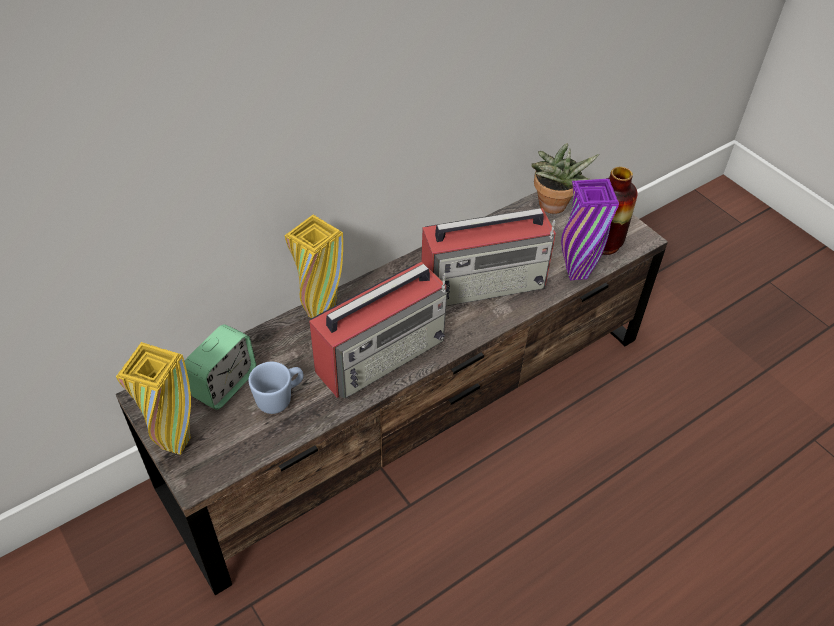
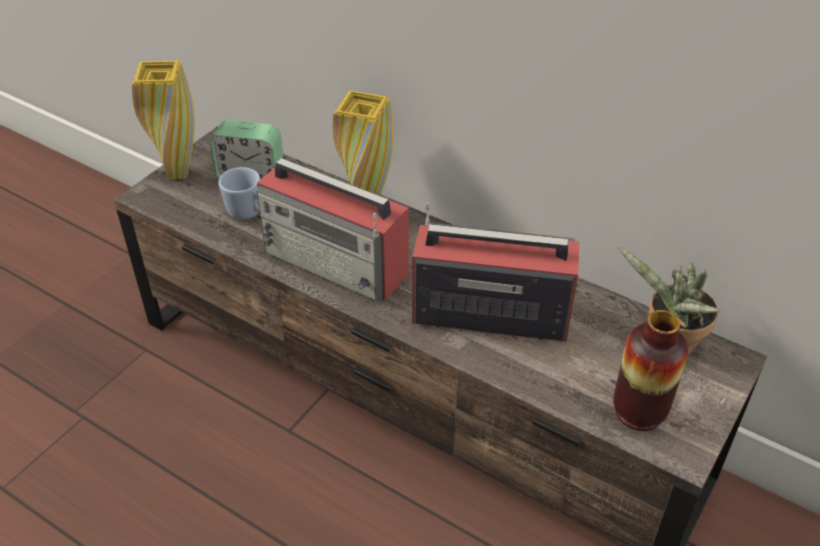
camera: 70 degrees right, 5 degrees down
radio [421,208,556,306] -> radio turned 135 degrees clockwise [412,202,580,342]
purple vase [561,179,619,280] -> none

